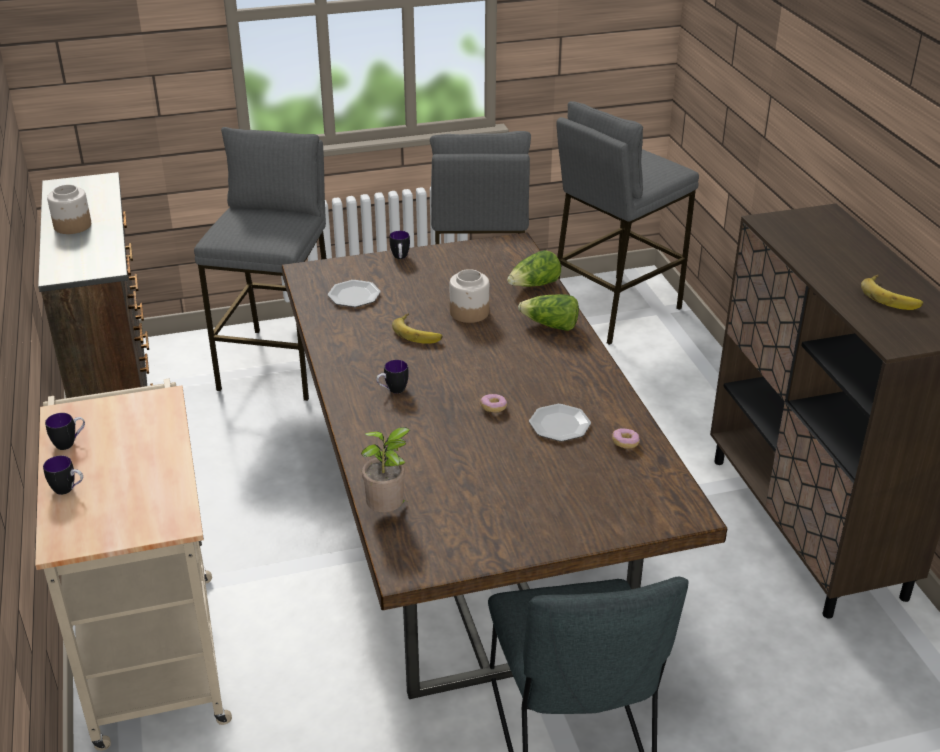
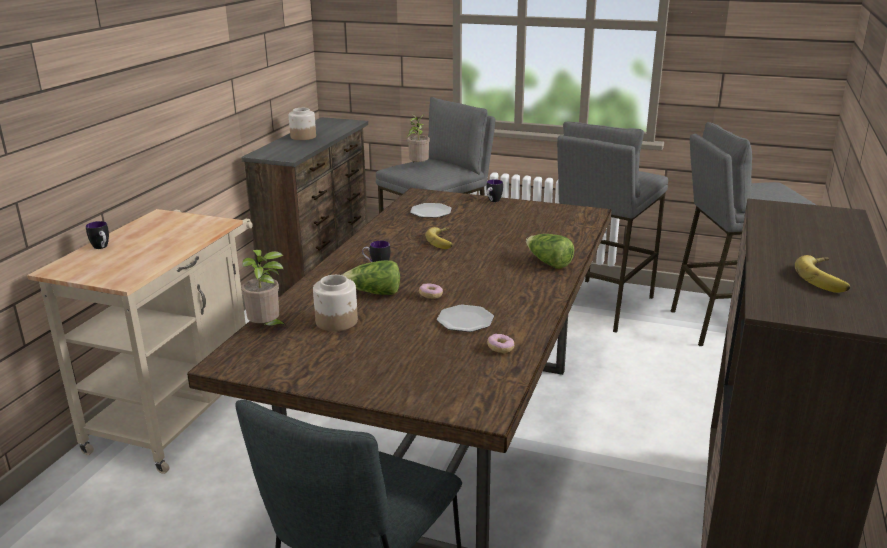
camera: 35 degrees right, 10 degrees down
mug [45,413,85,450] -> none
jar [450,269,489,323] -> jar moved to [313,275,358,331]
lettuce [507,250,561,287] -> lettuce moved to [342,260,400,295]
none -> potted plant [407,114,430,162]

